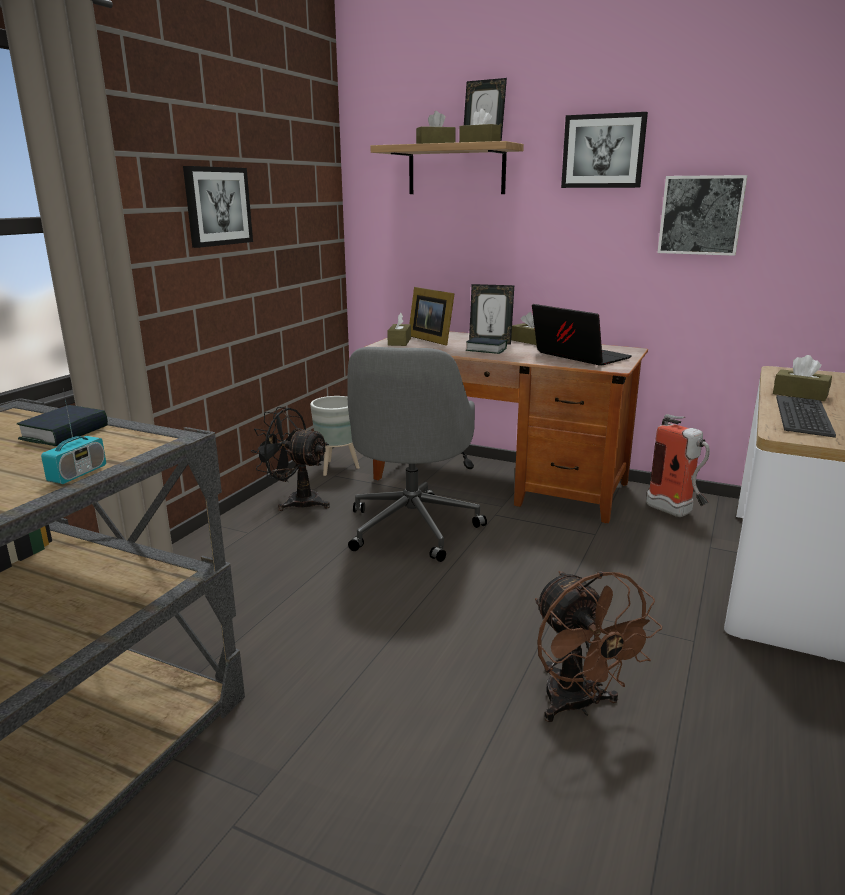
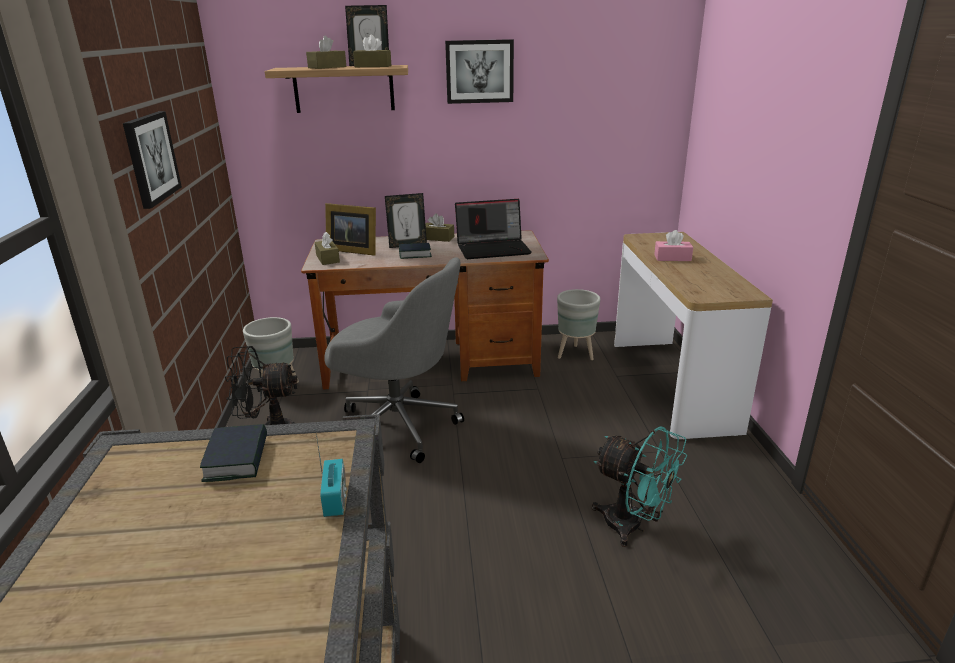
camera: 30 degrees left, 5 degrees up
grey office chair [347,347,487,562] -> grey office chair turned 45 degrees counterclockwise [324,257,464,463]
laptop [532,304,632,366] -> laptop turned 150 degrees clockwise [455,199,532,259]
brown fan [535,571,662,722] -> turquoise fan [592,426,687,547]
fire extinguisher [646,414,710,517] -> grey planter [557,289,600,360]
picture [657,175,748,256] -> none
brown tissue box [773,355,832,401] -> pink tissue box [654,230,693,261]
keyboard [776,395,836,438] -> none

